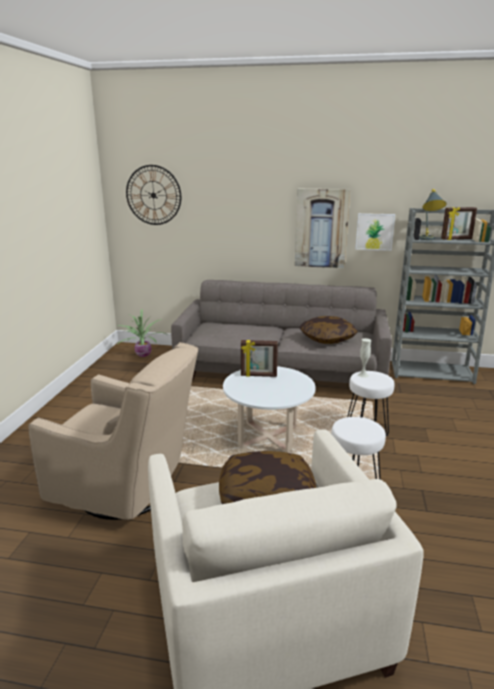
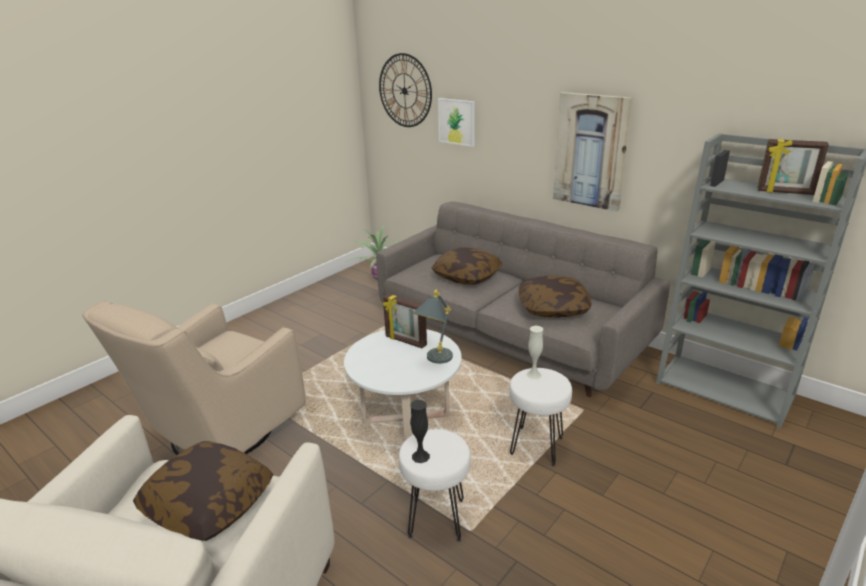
camera: 30 degrees right, 5 degrees up
beige armchair [28,342,198,520] -> beige armchair turned 75 degrees clockwise [82,300,306,455]
picture [355,213,395,251] -> picture moved to [438,98,475,147]
grey table lamp [419,189,447,240] -> grey table lamp moved to [413,289,453,364]
none -> black vase [410,400,430,463]
none -> pillow [432,247,502,285]

